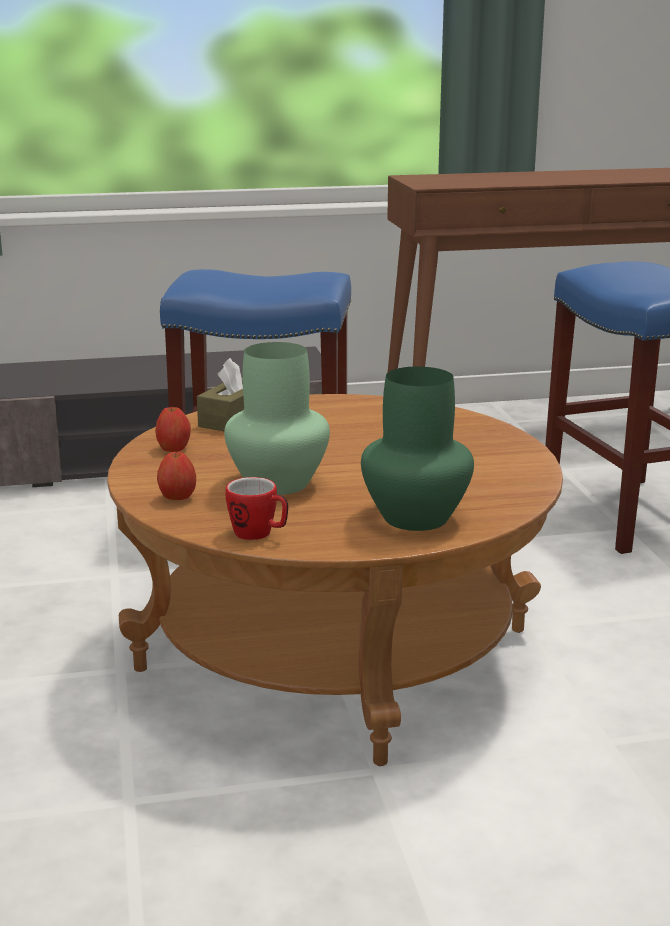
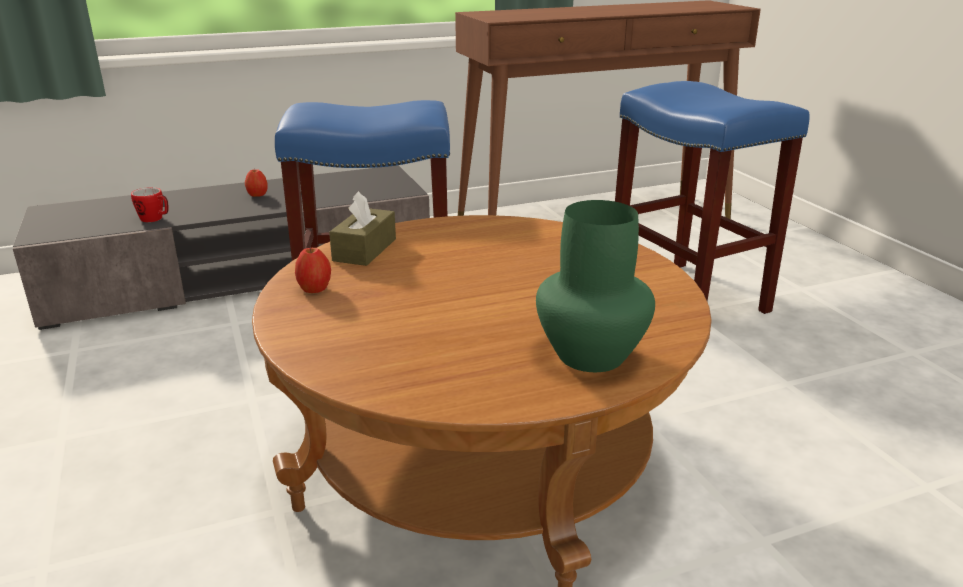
camera: 10 degrees left, 5 degrees up
apple [157,452,196,500] -> apple moved to [245,168,268,197]
green vase [224,342,330,495] -> none
mug [225,477,288,540] -> mug moved to [131,187,169,222]

